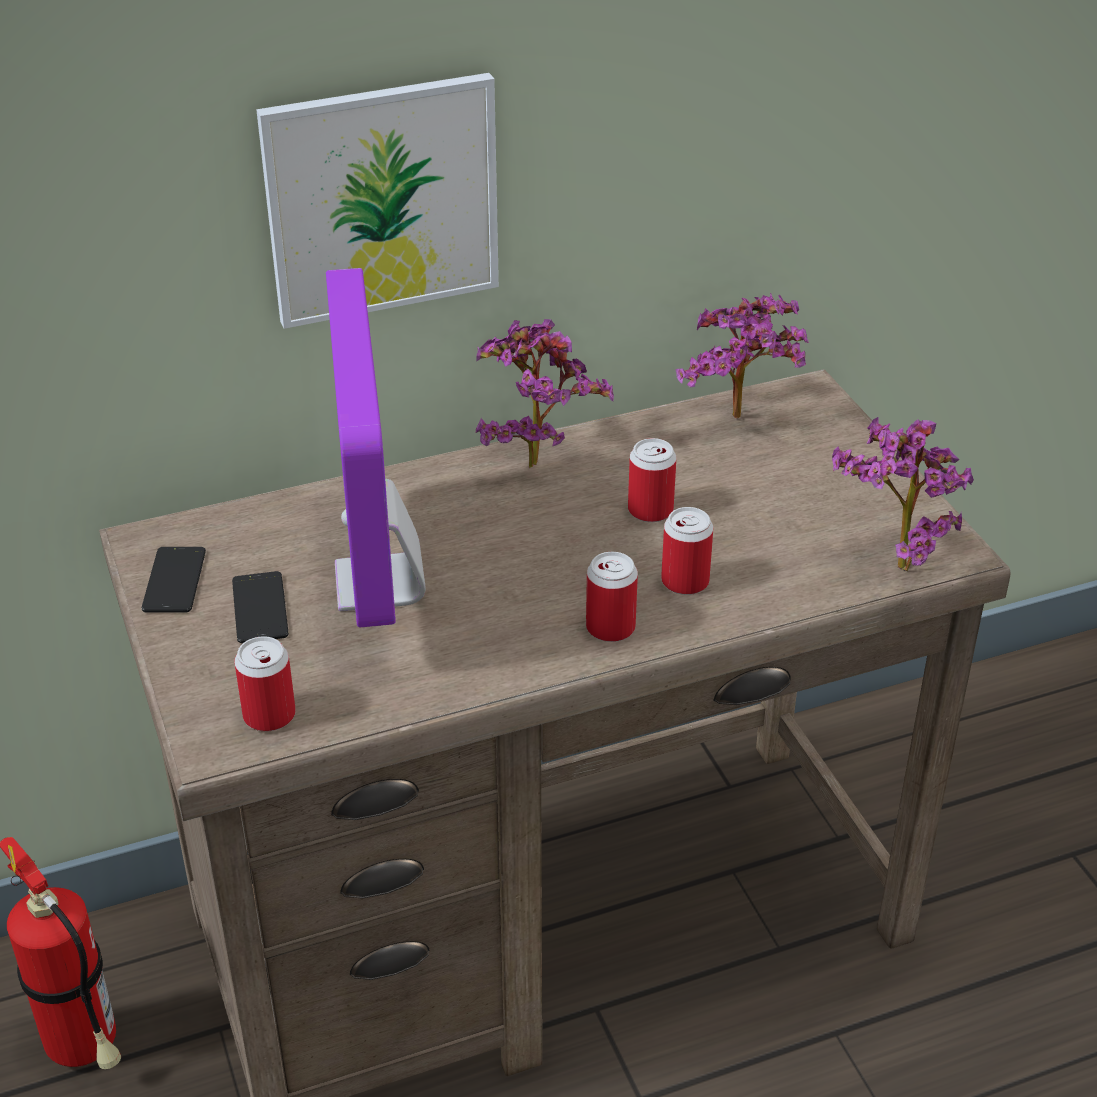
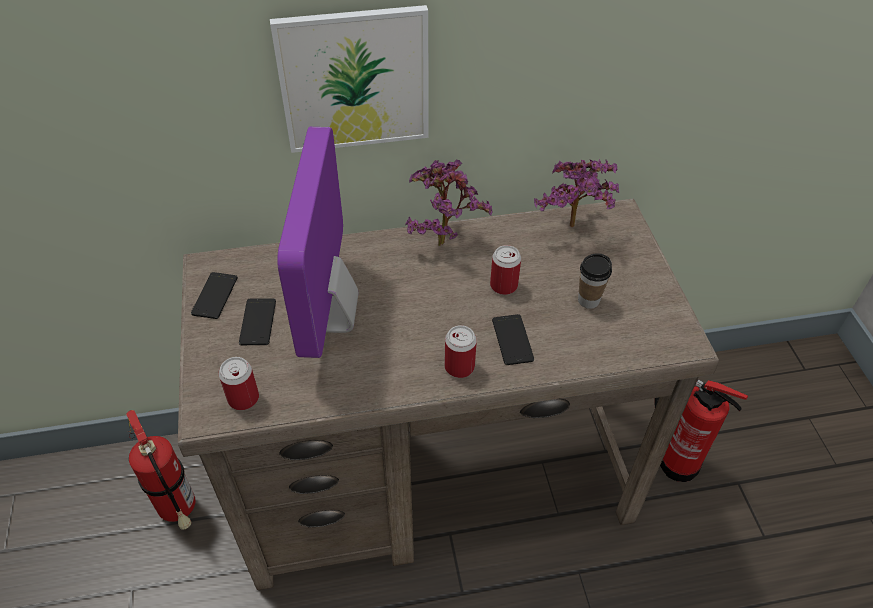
camera: 10 degrees right, 10 degrees up
can [661,507,714,595] -> phone [492,314,534,365]
potted plant [832,416,974,572] -> none
none -> cup [578,253,612,309]
none -> fire extinguisher [654,379,748,482]

